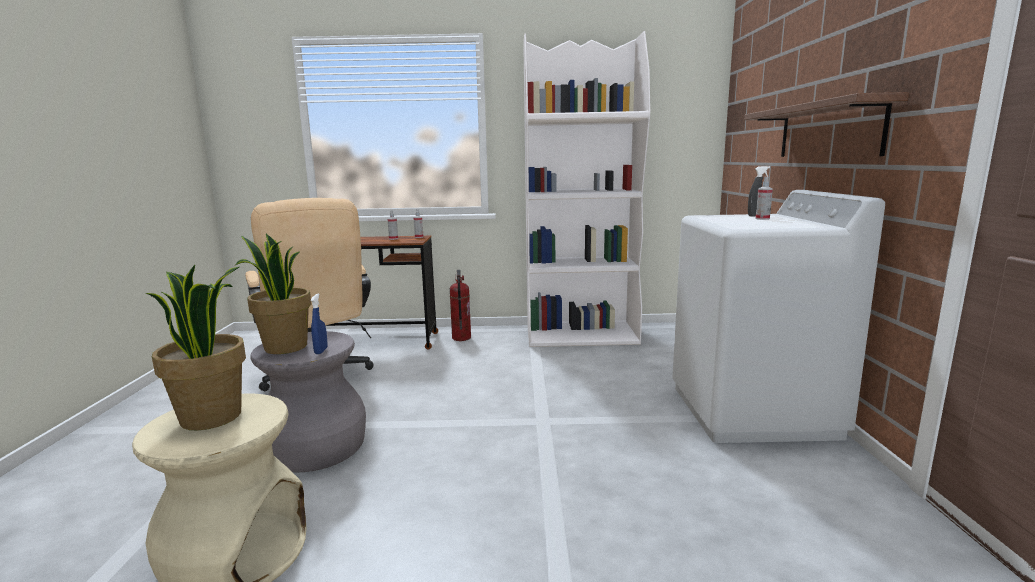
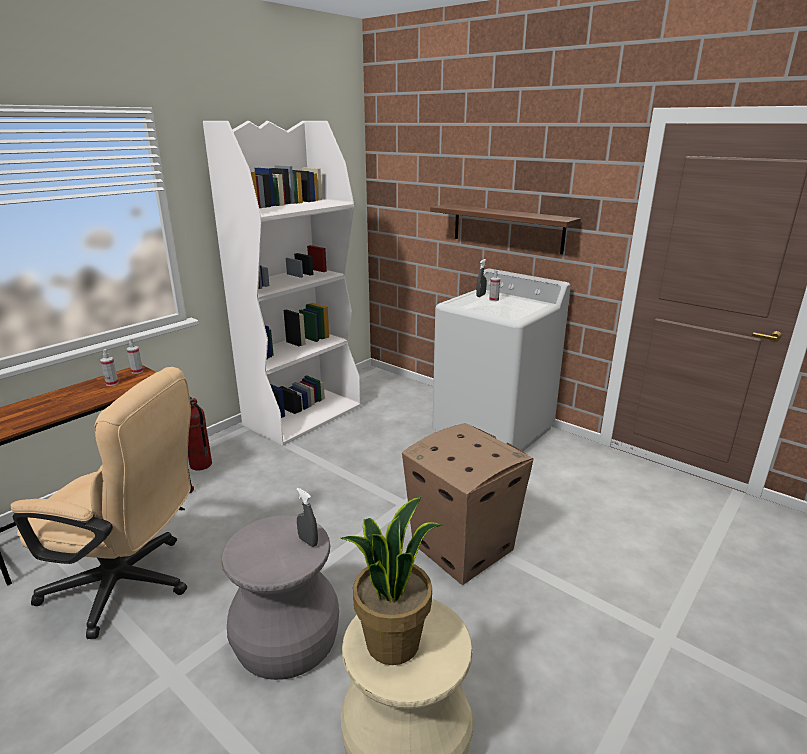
camera: 50 degrees left, 10 degrees up
potted plant [235,234,311,354] -> none
blue spray bottle [311,293,328,354] -> grey spray bottle [296,488,318,547]
none -> cardboard box [402,423,533,585]

